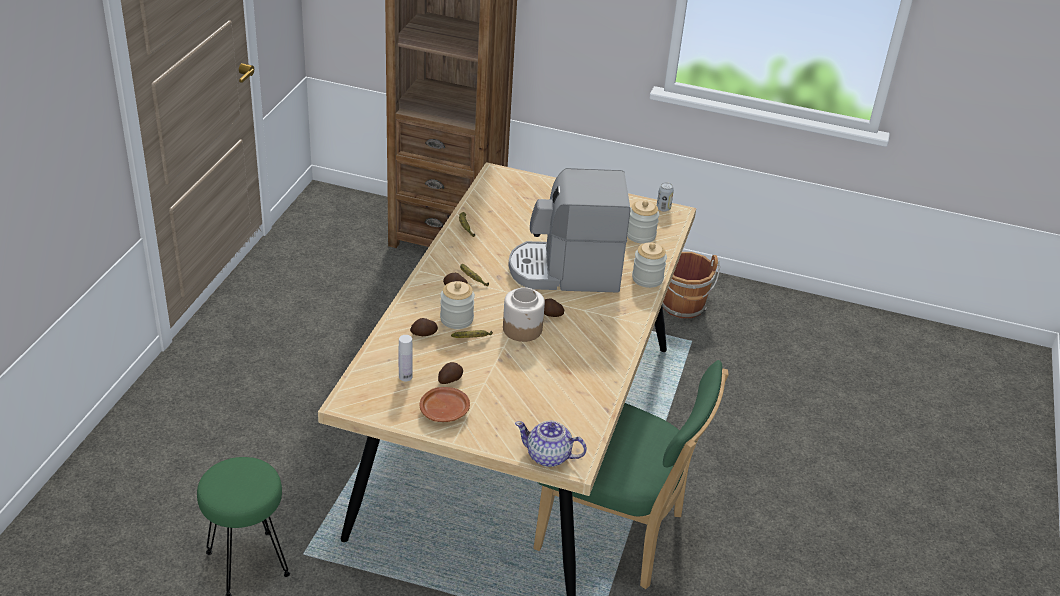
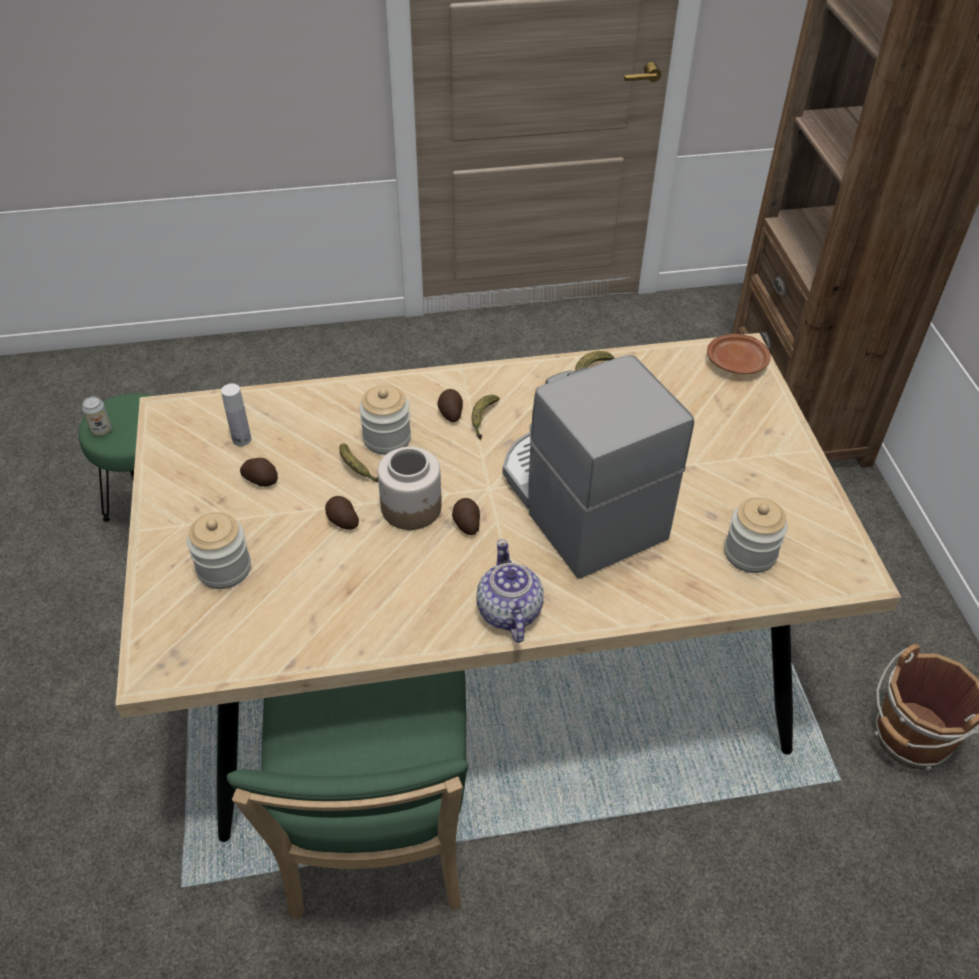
camera: 65 degrees right, 10 degrees up
potato [410,318,438,336] -> potato moved to [325,496,359,530]
brown plate [419,387,470,422] -> brown plate moved to [707,334,771,374]
teapot [515,421,587,467] -> teapot moved to [477,539,544,643]
jar [632,242,667,288] -> jar moved to [187,512,251,589]
can [657,182,674,212] -> can moved to [82,397,112,436]

